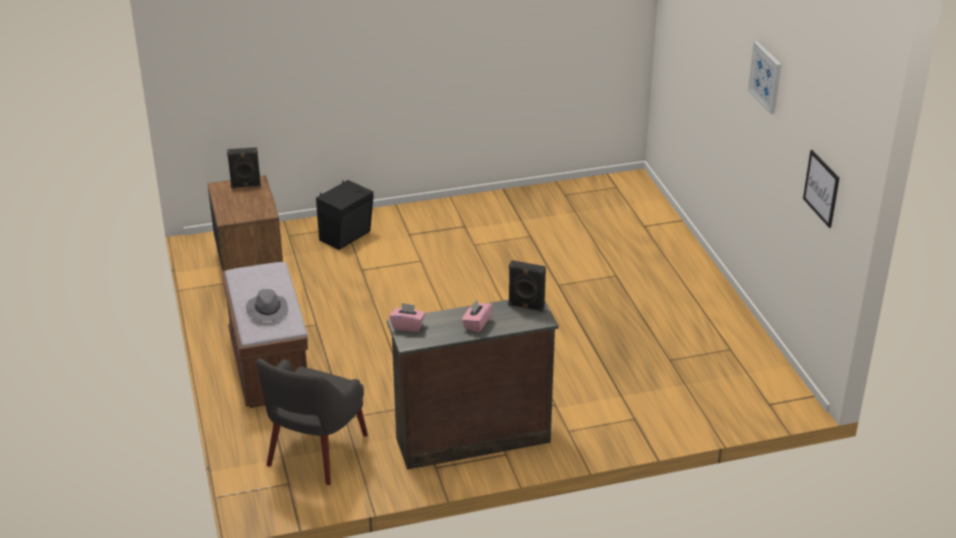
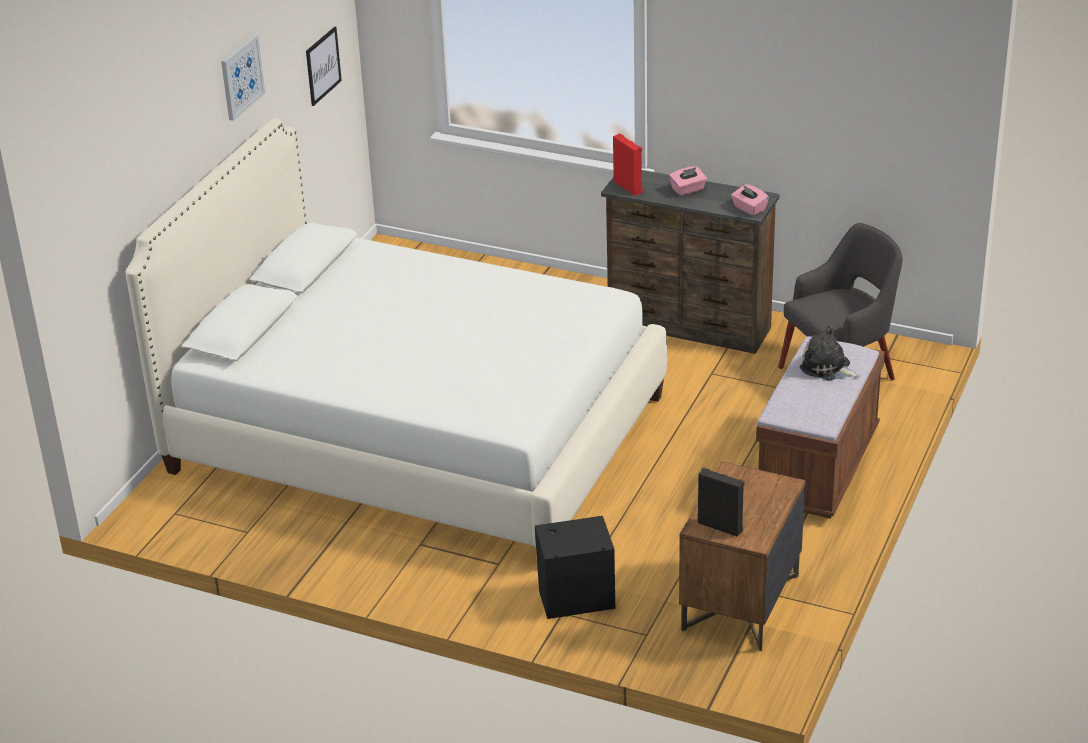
camera: 140 degrees left, 0 degrees up
grey hat [246,289,288,321] -> plush toy [800,325,861,381]
black speaker [508,260,546,312] -> red speaker [613,133,642,196]
none -> white bed [126,118,667,547]

